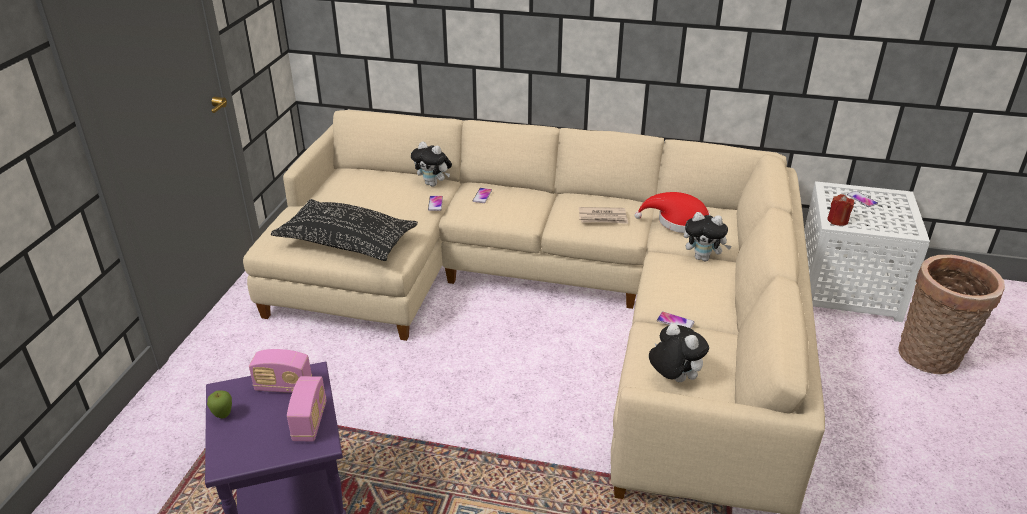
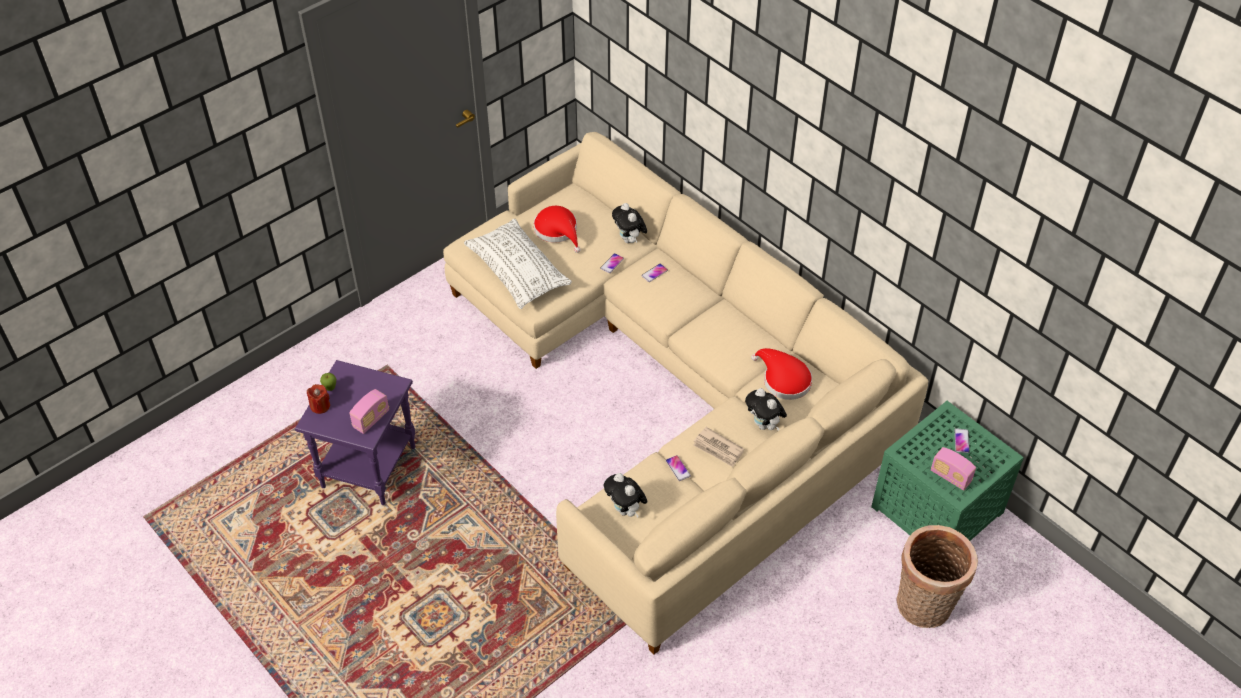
camera: 35 degrees right, 15 degrees up
radio [249,349,312,393] -> radio moved to [931,447,976,491]
black pillow [271,199,418,261] -> white pillow [464,219,572,309]
newspaper [579,207,628,224] -> newspaper moved to [693,427,745,467]
plush toy [649,323,709,382] -> plush toy turned 150 degrees clockwise [604,473,647,518]
white side table [804,181,930,322] -> green side table [871,401,1024,541]
red candle [827,194,854,226] -> red candle moved to [307,384,330,414]
none -> red hat [534,206,581,253]

